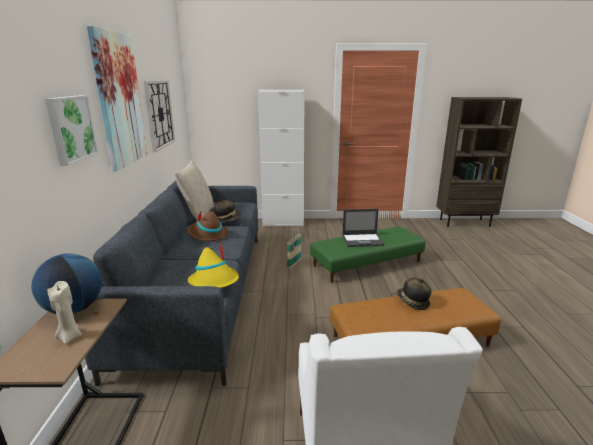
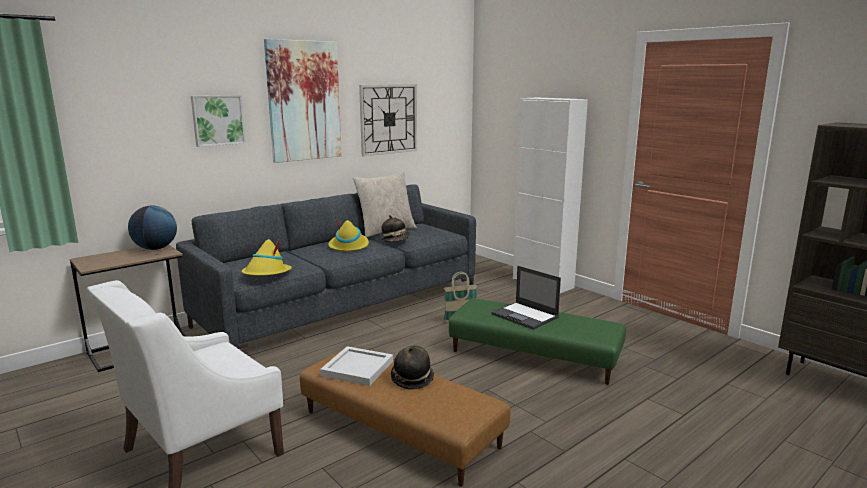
camera: 50 degrees right, 5 degrees down
beige candle [47,281,82,344] -> none
brown hat [187,211,228,241] -> yellow hat [328,217,369,252]
none -> white tray [320,346,393,386]

